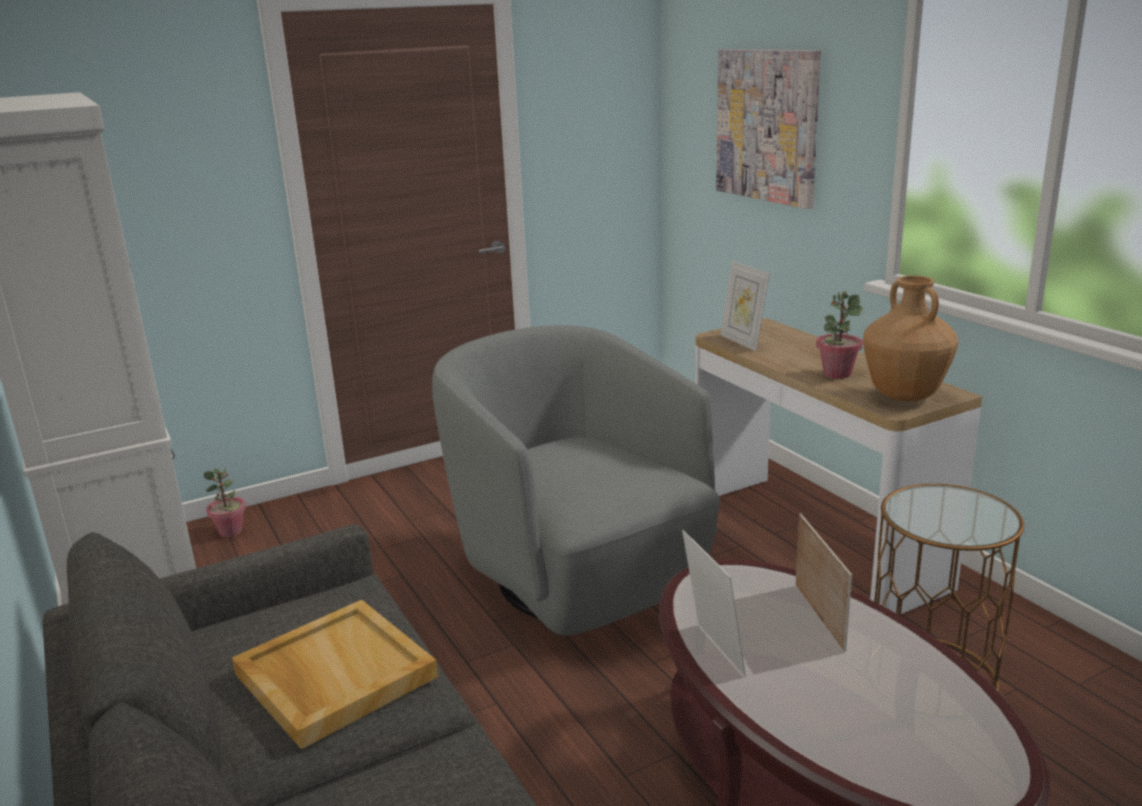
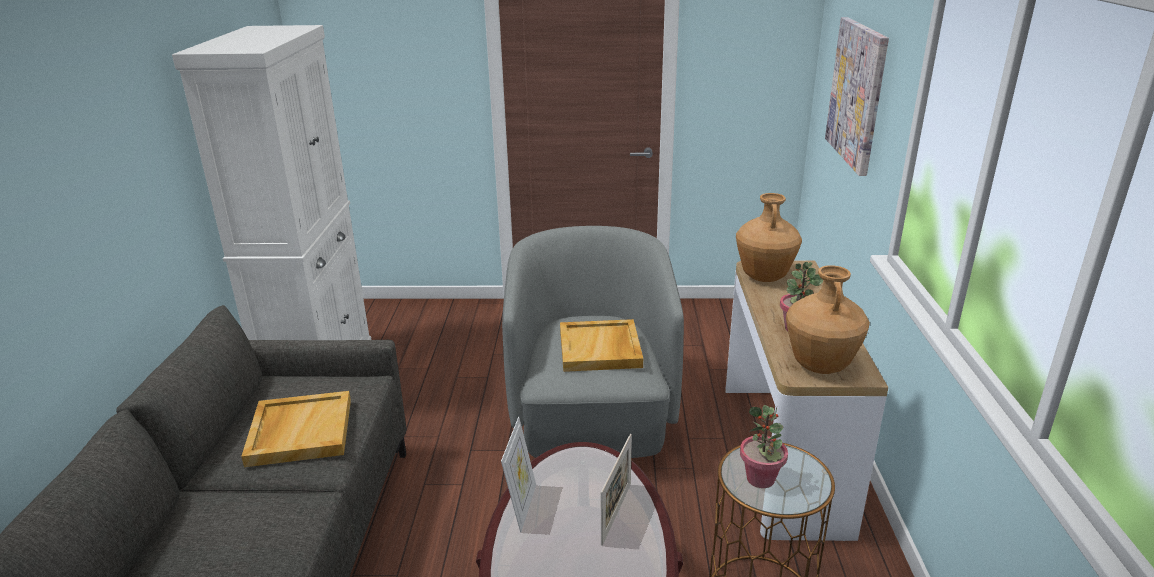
camera: 30 degrees right, 5 degrees up
potted plant [204,467,246,537] -> potted plant moved to [740,405,788,488]
picture frame [720,261,770,351] -> brown vase [736,193,802,282]
none -> beige tray [560,319,643,372]

